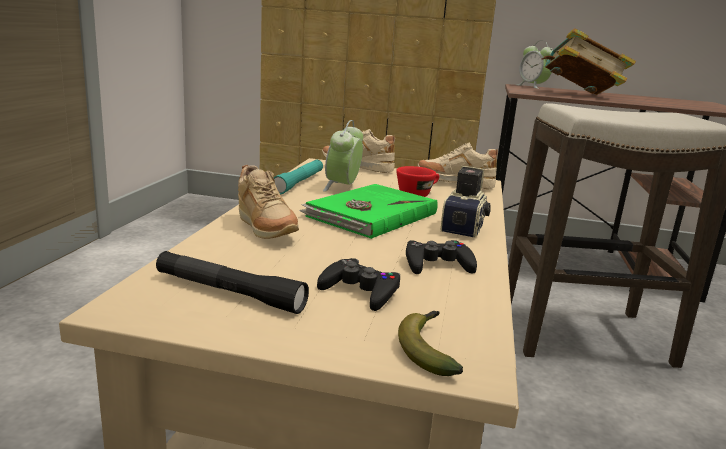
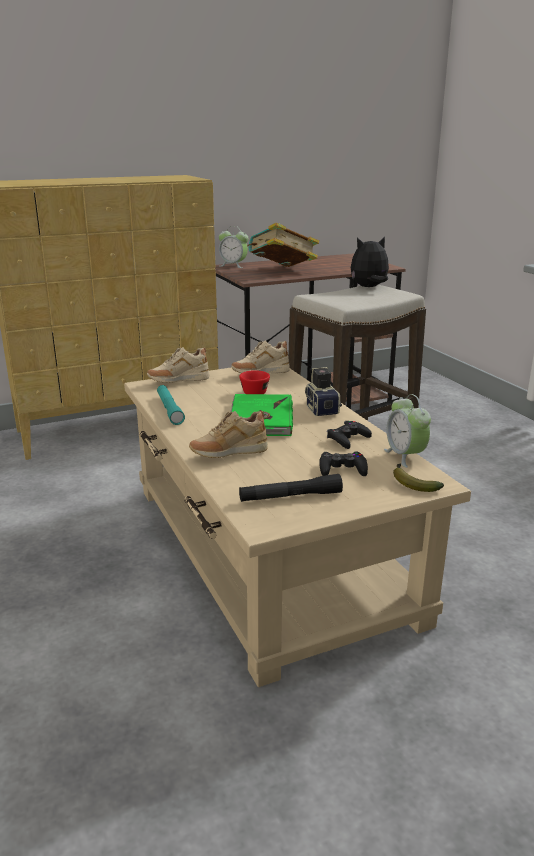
camera: 35 degrees left, 5 degrees up
beige shoe [238,165,299,239] -> beige shoe turned 135 degrees clockwise [189,411,268,458]
alarm clock [323,120,363,192] -> alarm clock moved to [384,394,431,468]
none -> plush toy [351,237,389,287]

